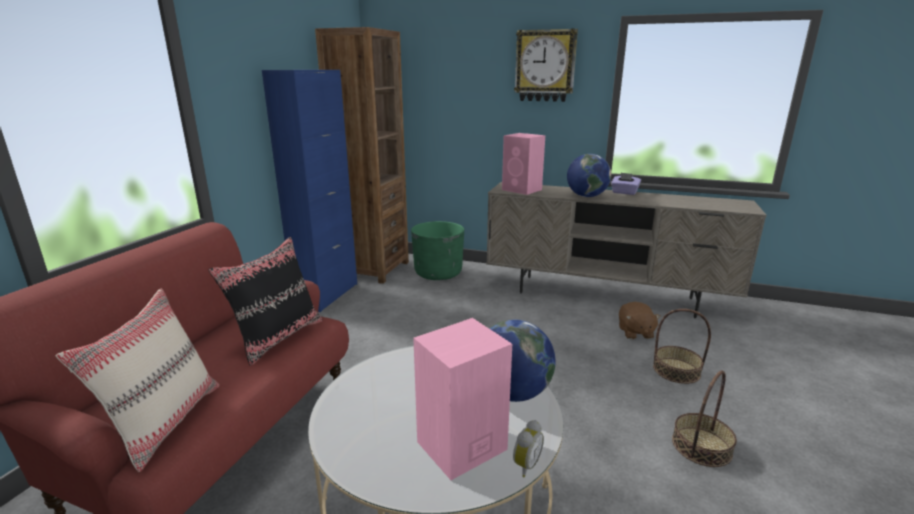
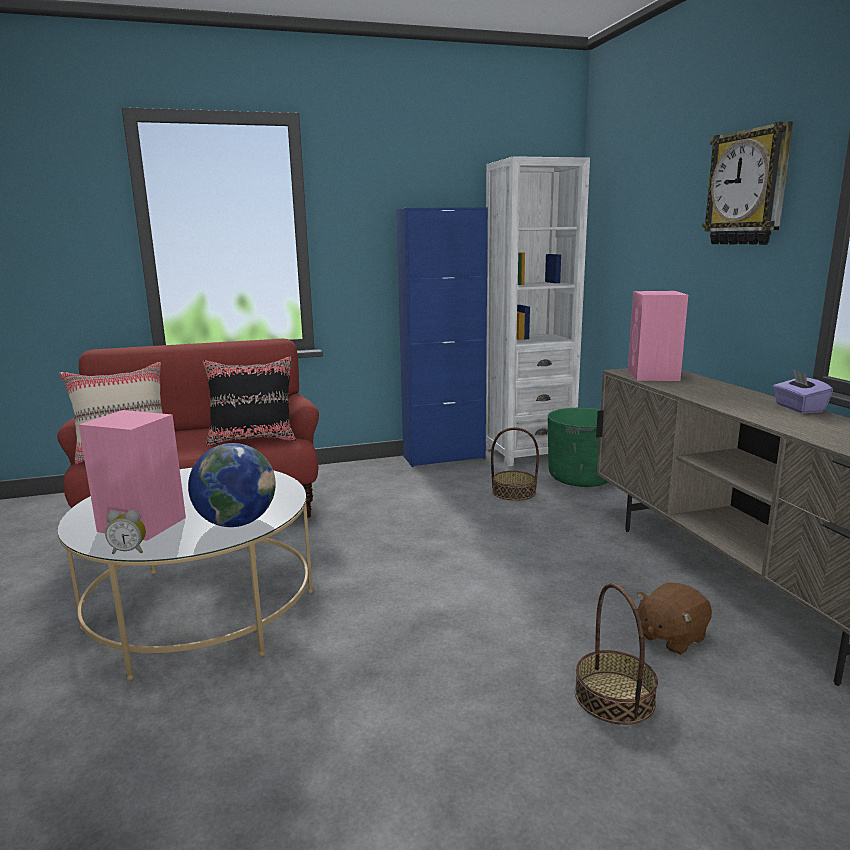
camera: 55 degrees right, 5 degrees down
brown bookcase [315,27,409,284] -> white bookcase [486,156,590,467]
globe [567,154,611,197] -> none
basket [672,371,737,467] -> basket moved to [491,428,539,501]

